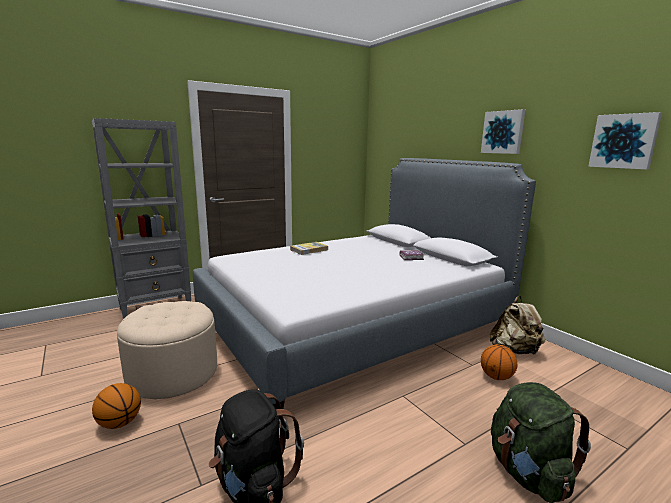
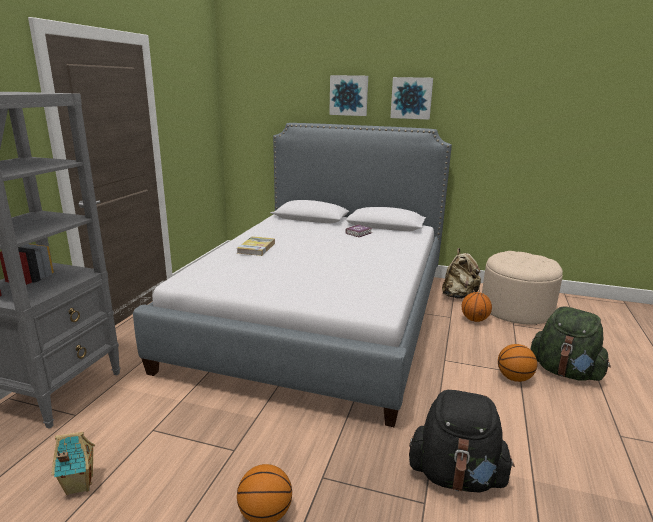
camera: 40 degrees left, 5 degrees up
beige ottoman [117,301,217,399] -> beige ottoman moved to [482,251,563,325]
picture [588,112,662,170] -> picture moved to [329,75,368,116]
none -> toy house [51,432,95,495]
none -> basketball [498,344,537,382]

